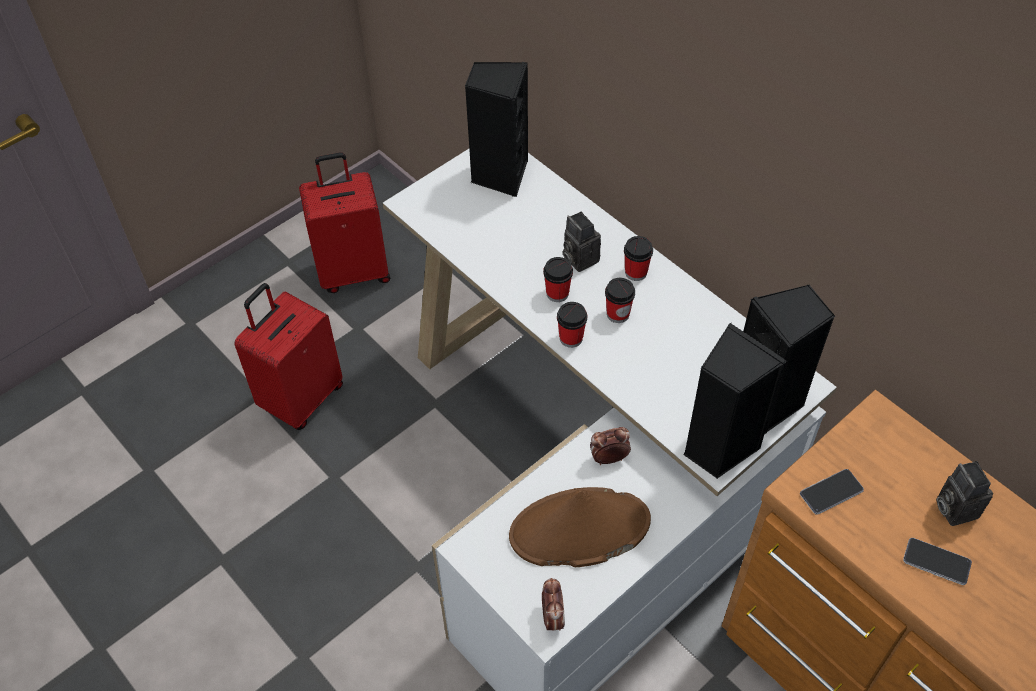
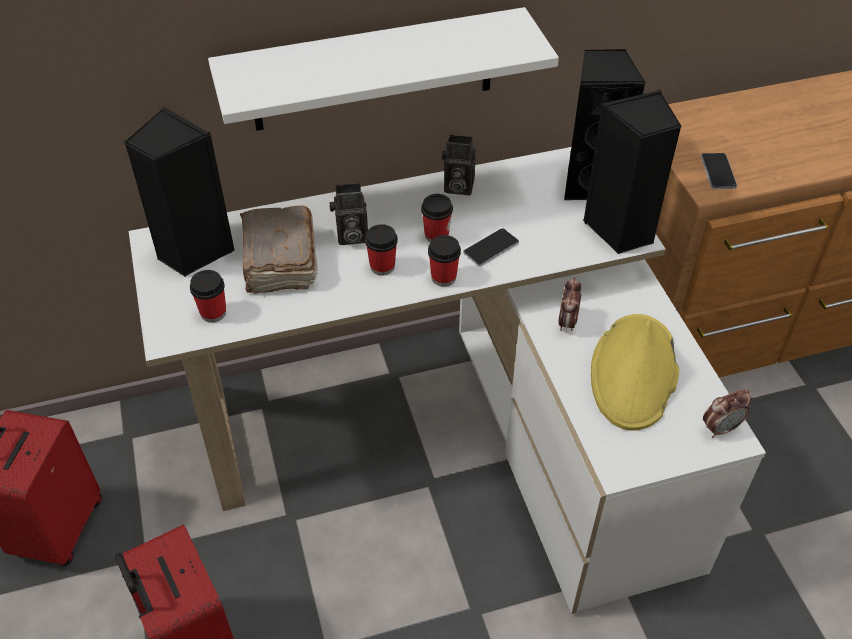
camera: 65 degrees left, 5 degrees down
brown hat [509,487,651,567] -> yellow hat [591,314,679,431]
alarm clock [542,578,565,630] -> alarm clock turned 135 degrees clockwise [703,389,752,438]
cup [624,236,653,281] -> cup moved to [190,270,226,323]
phone [903,538,972,585] -> phone moved to [463,228,519,266]
camera [936,461,993,526] -> camera moved to [442,134,476,196]
none -> white shelf [208,7,559,131]
none -> brown book [240,205,318,294]

